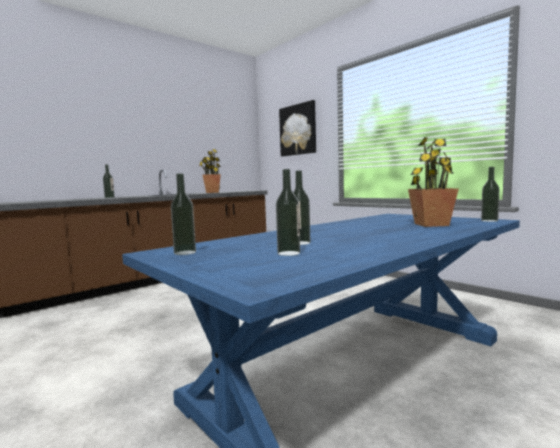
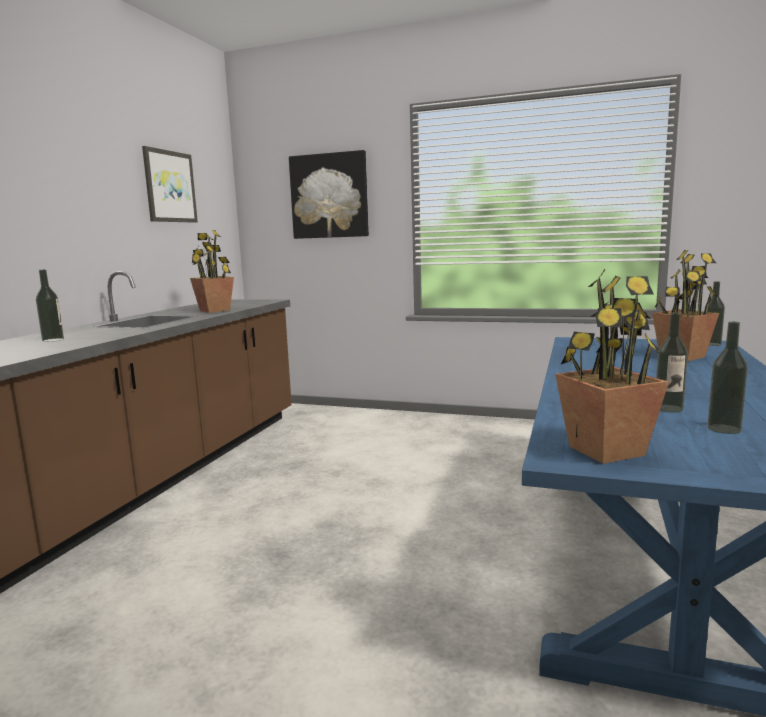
camera: 30 degrees left, 5 degrees up
bottle [171,173,196,255] -> potted plant [555,269,669,464]
none -> picture [142,146,198,223]

